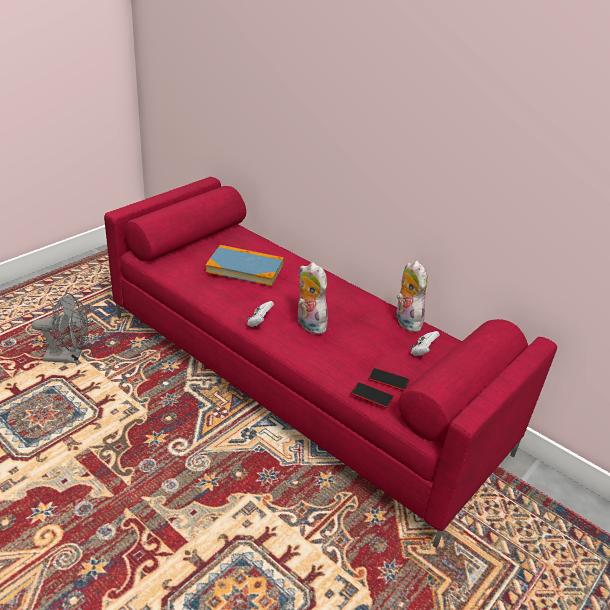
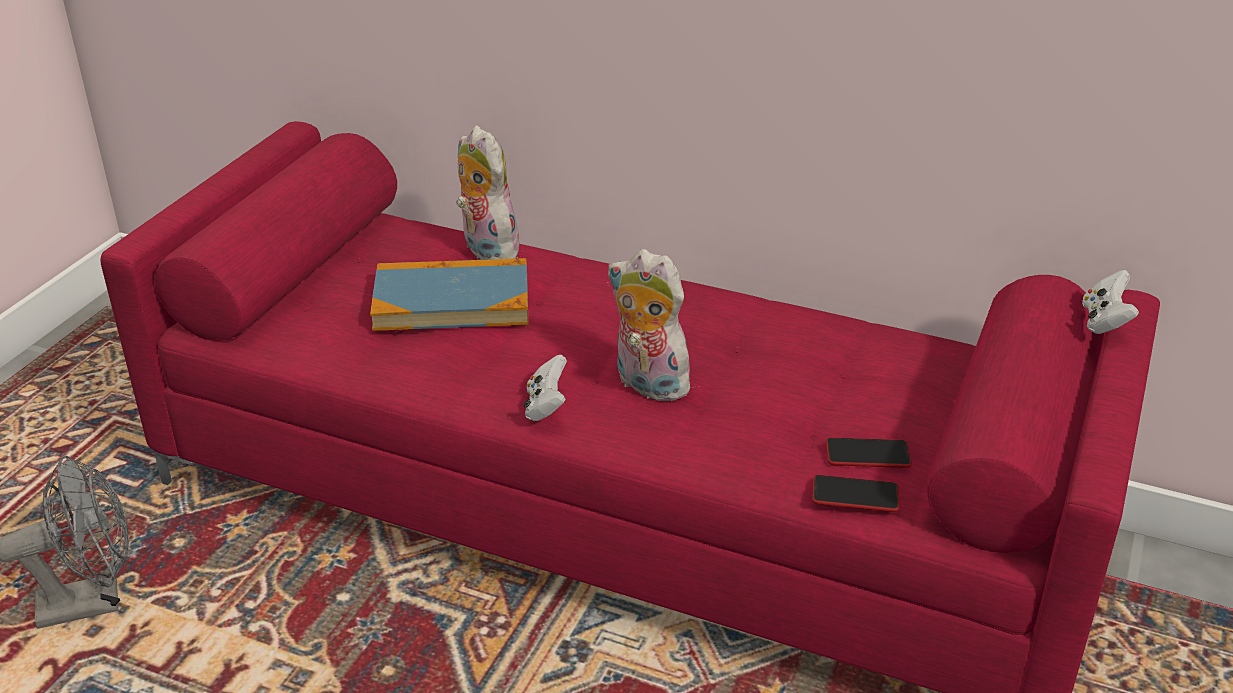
camera: 15 degrees left, 0 degrees up
plush toy [396,261,428,332] -> plush toy moved to [456,126,524,260]
white game controller [411,331,440,356] -> white game controller moved to [1082,270,1139,334]

